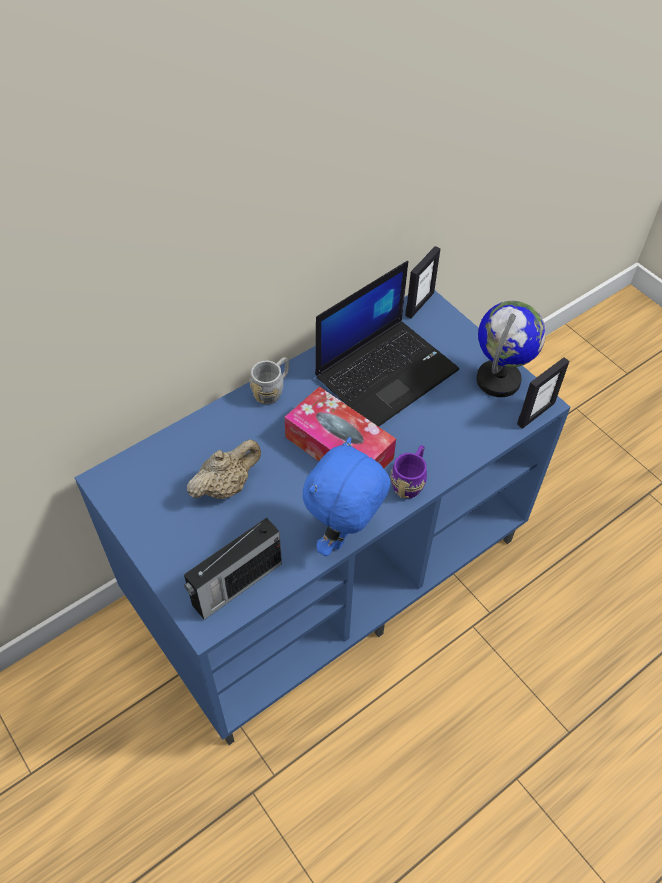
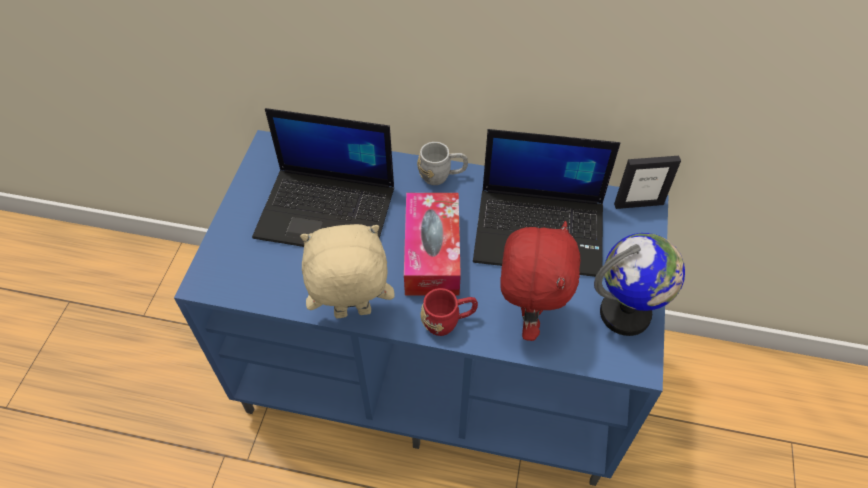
camera: 50 degrees right, 0 degrees up
radio [184,517,282,620] -> none
beige teapot [187,439,261,499] -> laptop [252,108,394,247]
blue plush toy [303,437,391,556] -> beige plush toy [300,224,394,318]
purple mug [390,445,427,499] -> red mug [421,288,478,336]
picture frame [517,357,570,429] -> none
none -> red plush toy [500,221,580,341]

